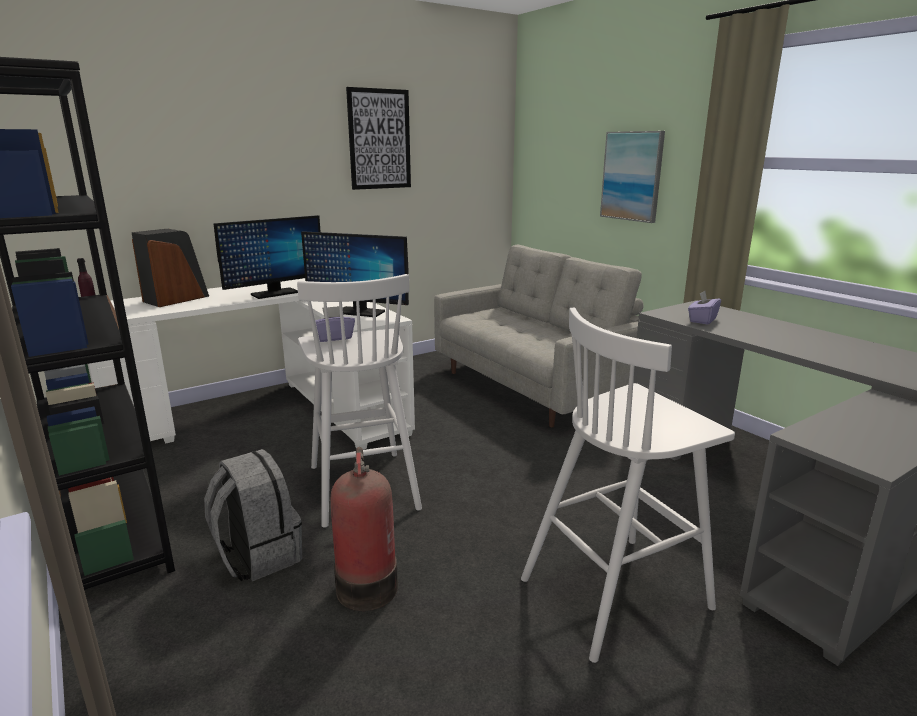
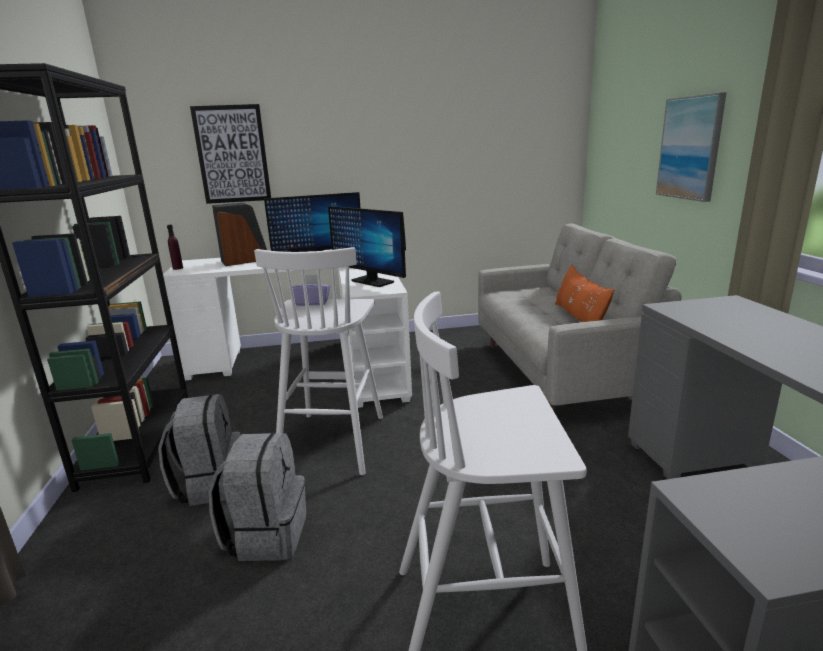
camera: 25 degrees right, 0 degrees up
fire extinguisher [331,447,398,611] -> grey backpack [209,433,306,561]
picture [346,87,411,190] -> picture moved to [190,104,271,204]
purple tissue box [688,291,721,325] -> none
none -> orange pillow [555,265,615,322]

